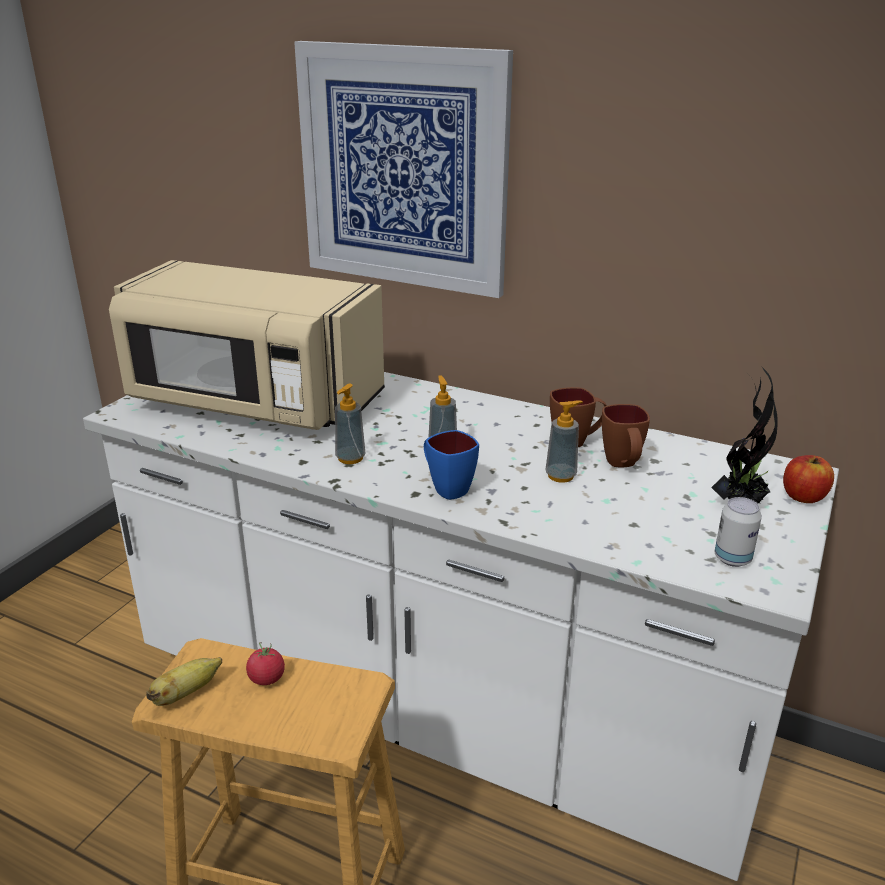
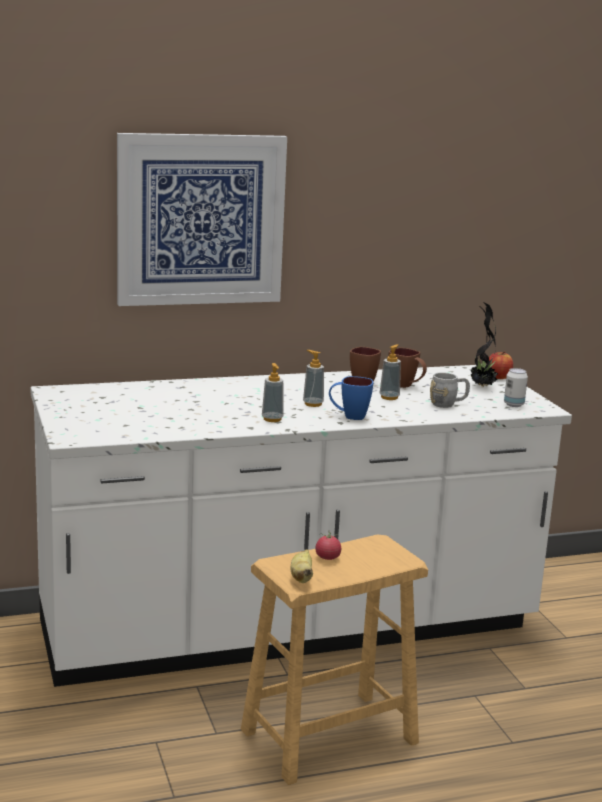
camera: 45 degrees left, 10 degrees down
beige microwave [109,260,385,430] -> none
none -> grey mug [430,372,470,408]

